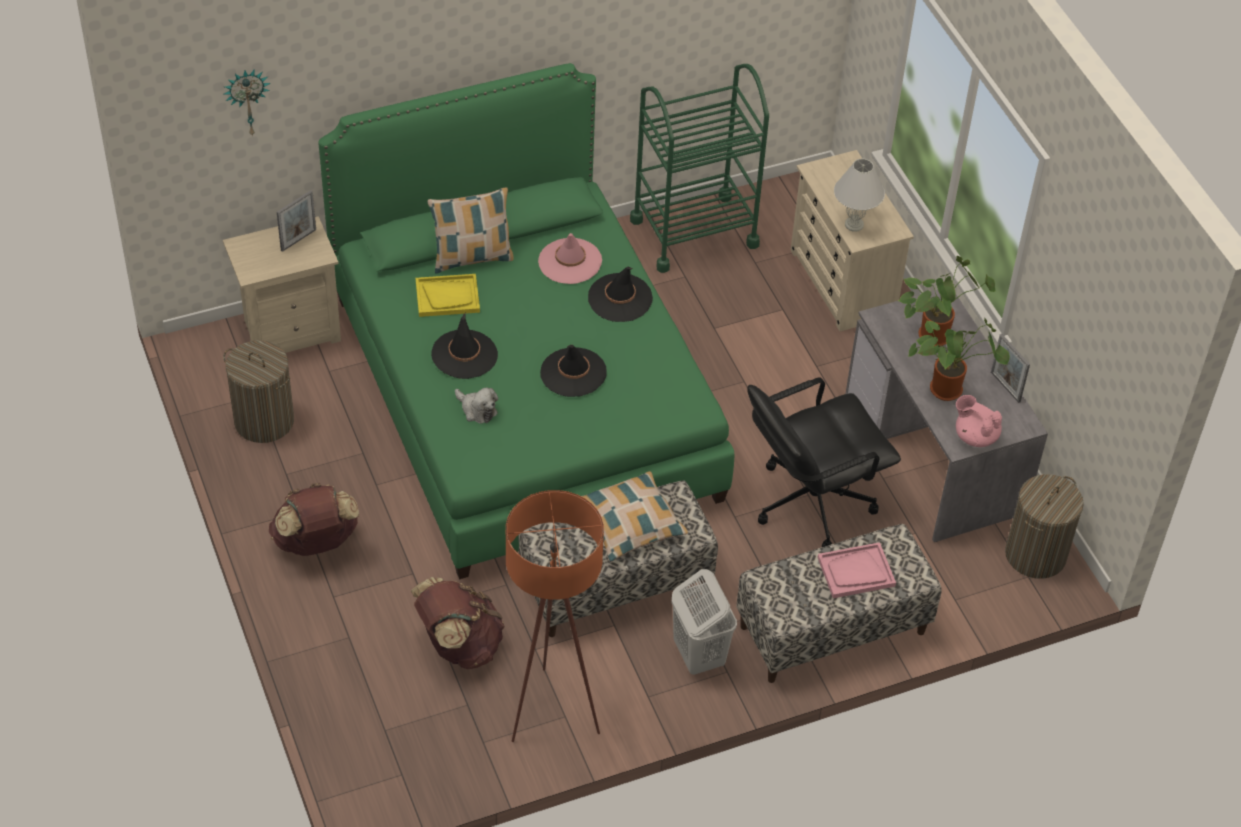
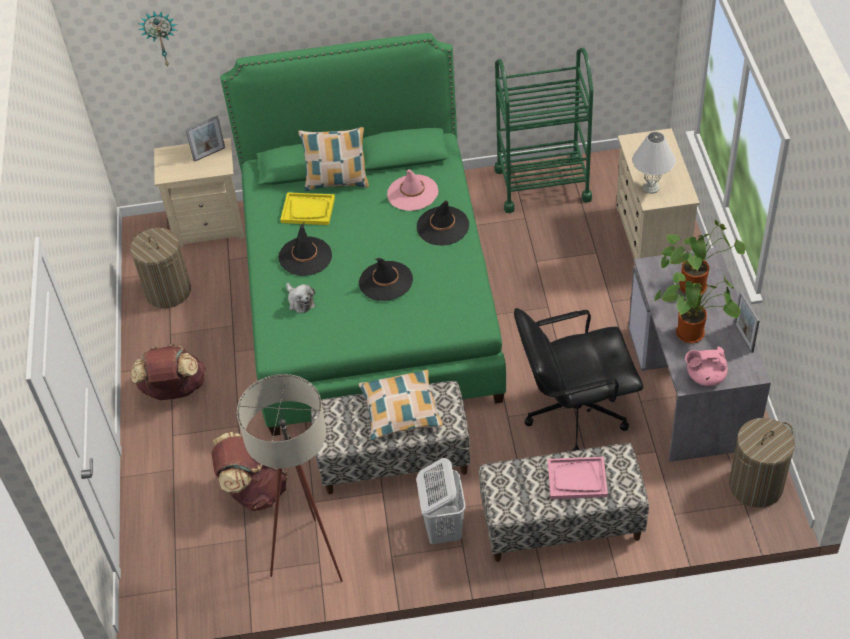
camera: 20 degrees right, 0 degrees up
orange floor lamp [506,490,604,742] -> beige floor lamp [237,374,343,582]
pink teapot [956,395,1002,447] -> pink teapot turned 60 degrees counterclockwise [685,346,728,386]

